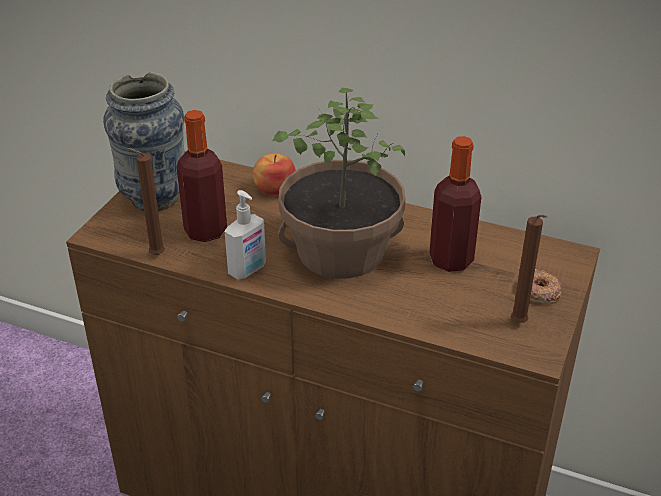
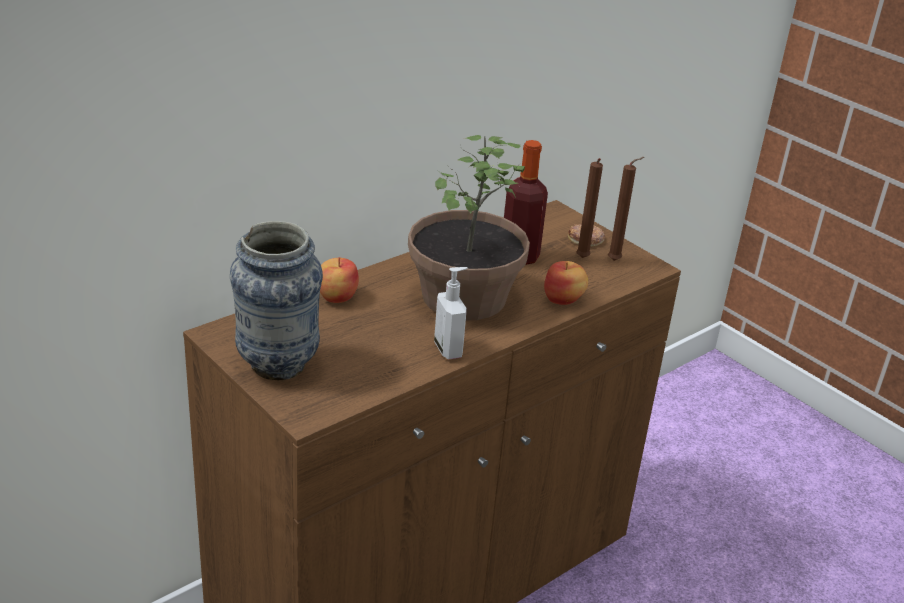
camera: 65 degrees left, 5 degrees down
brown candle [127,148,165,255] -> brown candle moved to [576,158,603,258]
bottle [177,110,227,242] -> none
none -> apple [544,261,588,305]

